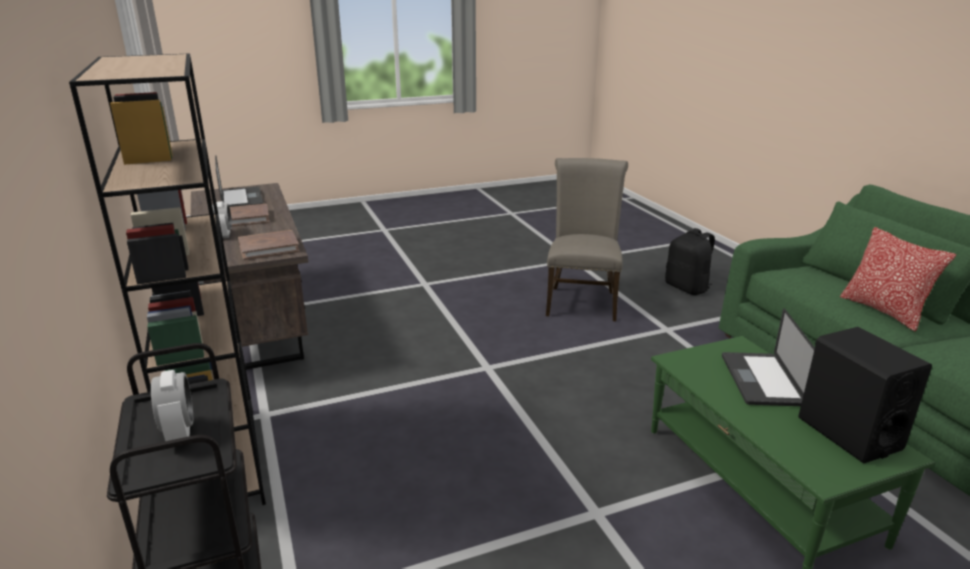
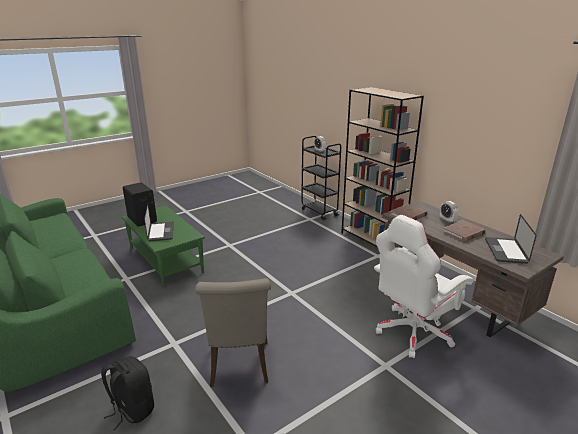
camera: 165 degrees right, 0 degrees up
laptop [215,155,263,207] -> laptop turned 45 degrees clockwise [485,214,537,264]
pillow [840,227,956,331] -> none
none -> white office chair [374,214,474,358]

